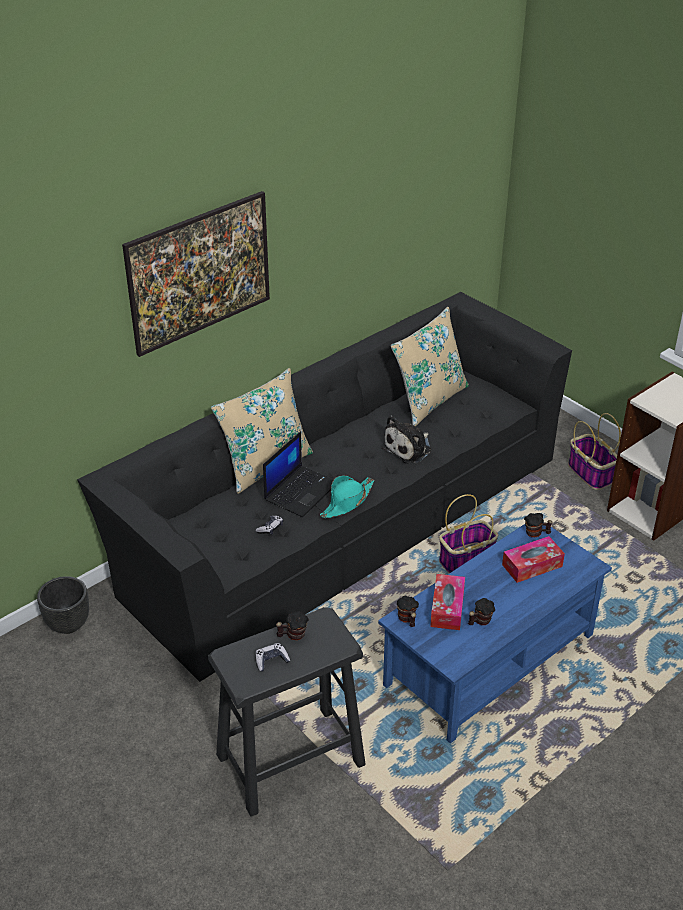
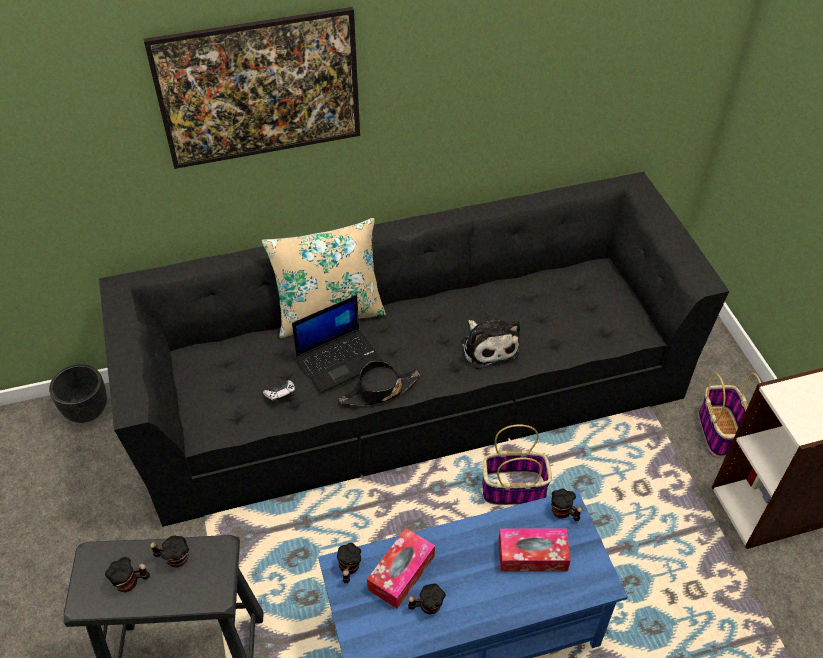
camera: 25 degrees right, 10 degrees up
game controller [255,643,290,671] -> mug [105,557,150,593]
turquoise hat [320,476,374,518] -> black hat [338,361,420,406]
plush toy [381,415,431,464] -> plush toy turned 90 degrees counterclockwise [461,319,520,369]
beige pillow [391,307,469,426] -> none

